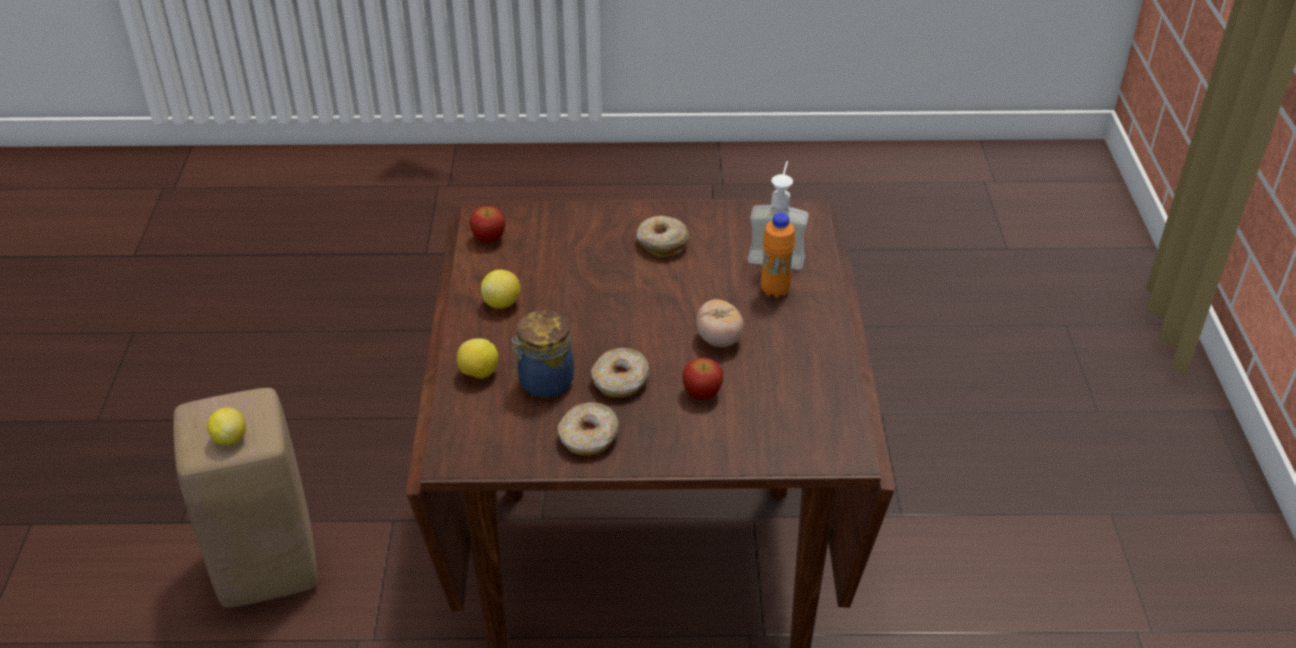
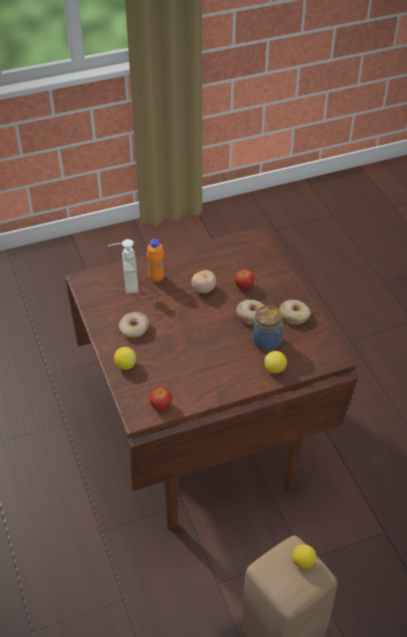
camera: 110 degrees left, 5 degrees up
lemon [481,270,521,309] -> lemon moved to [114,347,136,370]

